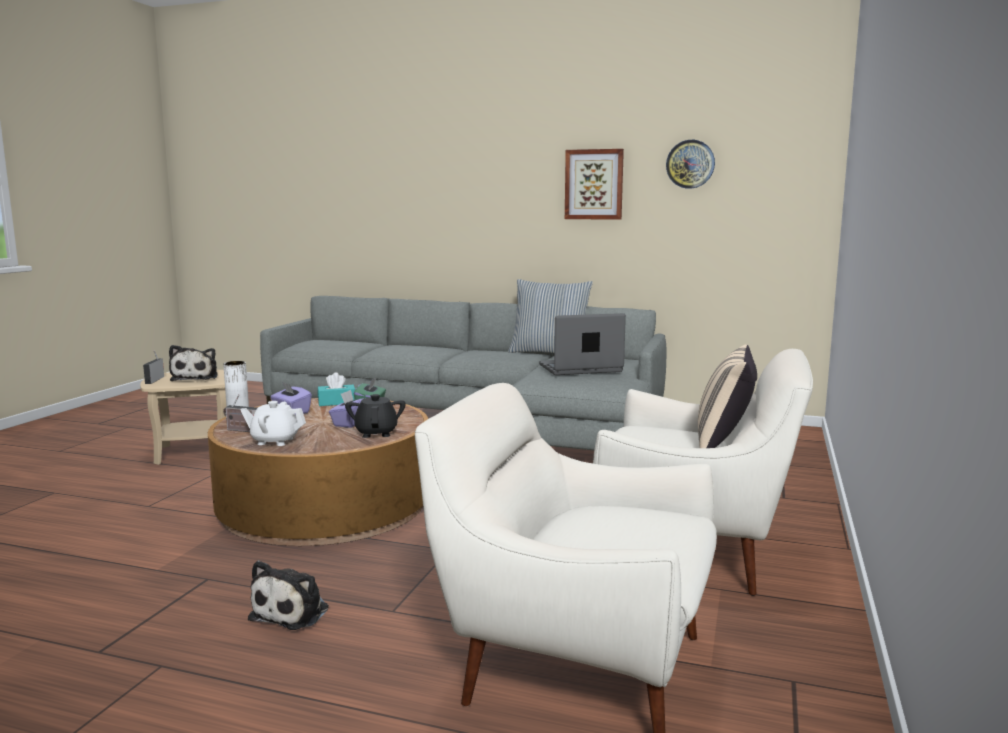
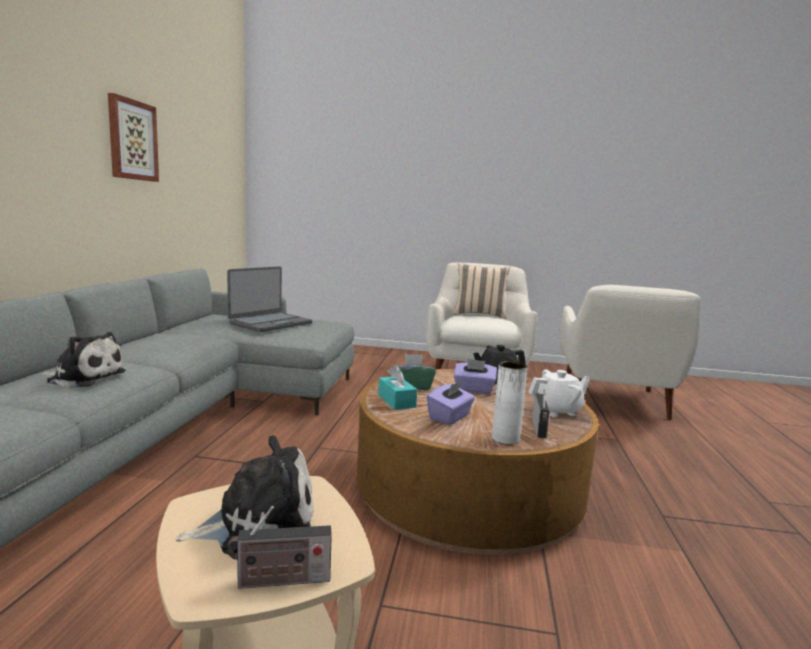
camera: 100 degrees left, 0 degrees up
white teapot [240,401,306,446] -> white teapot turned 105 degrees counterclockwise [529,369,590,417]
plush toy [248,560,329,630] -> plush toy moved to [41,332,126,388]
pillow [508,279,593,353] -> none
laptop [539,313,626,375] -> laptop turned 120 degrees counterclockwise [227,266,312,332]
wall clock [666,140,715,189] -> none

